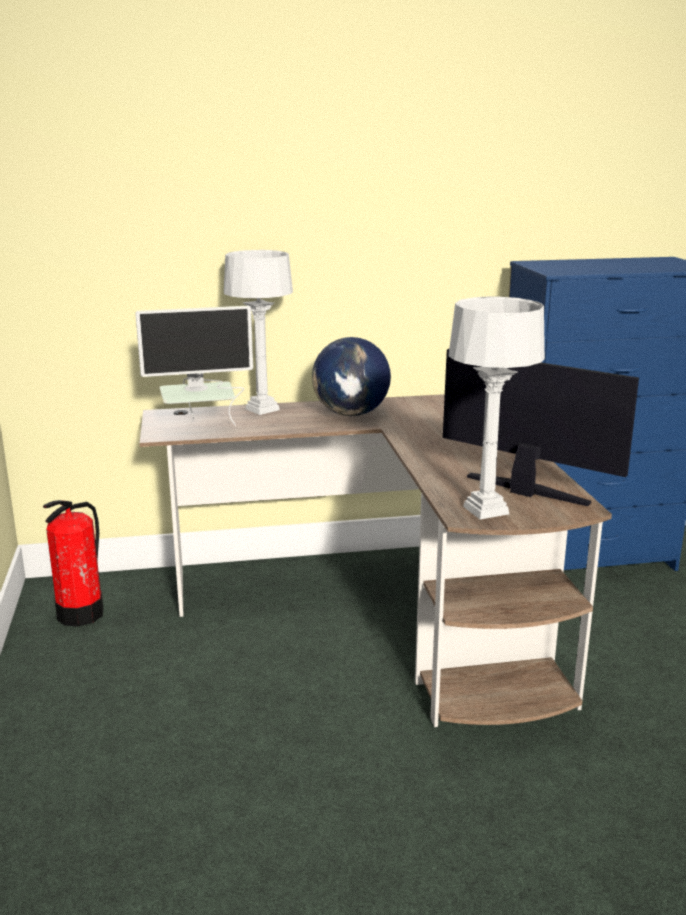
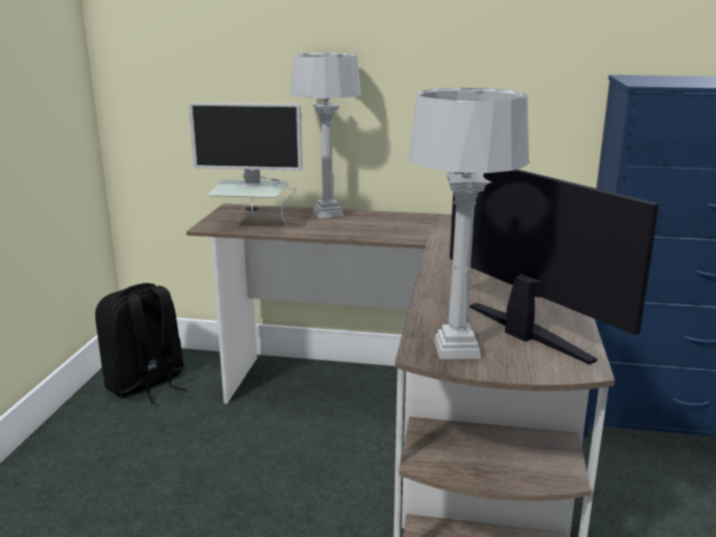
camera: 20 degrees right, 0 degrees up
fire extinguisher [43,500,103,627] -> black backpack [95,283,186,404]
globe [312,337,391,416] -> none

